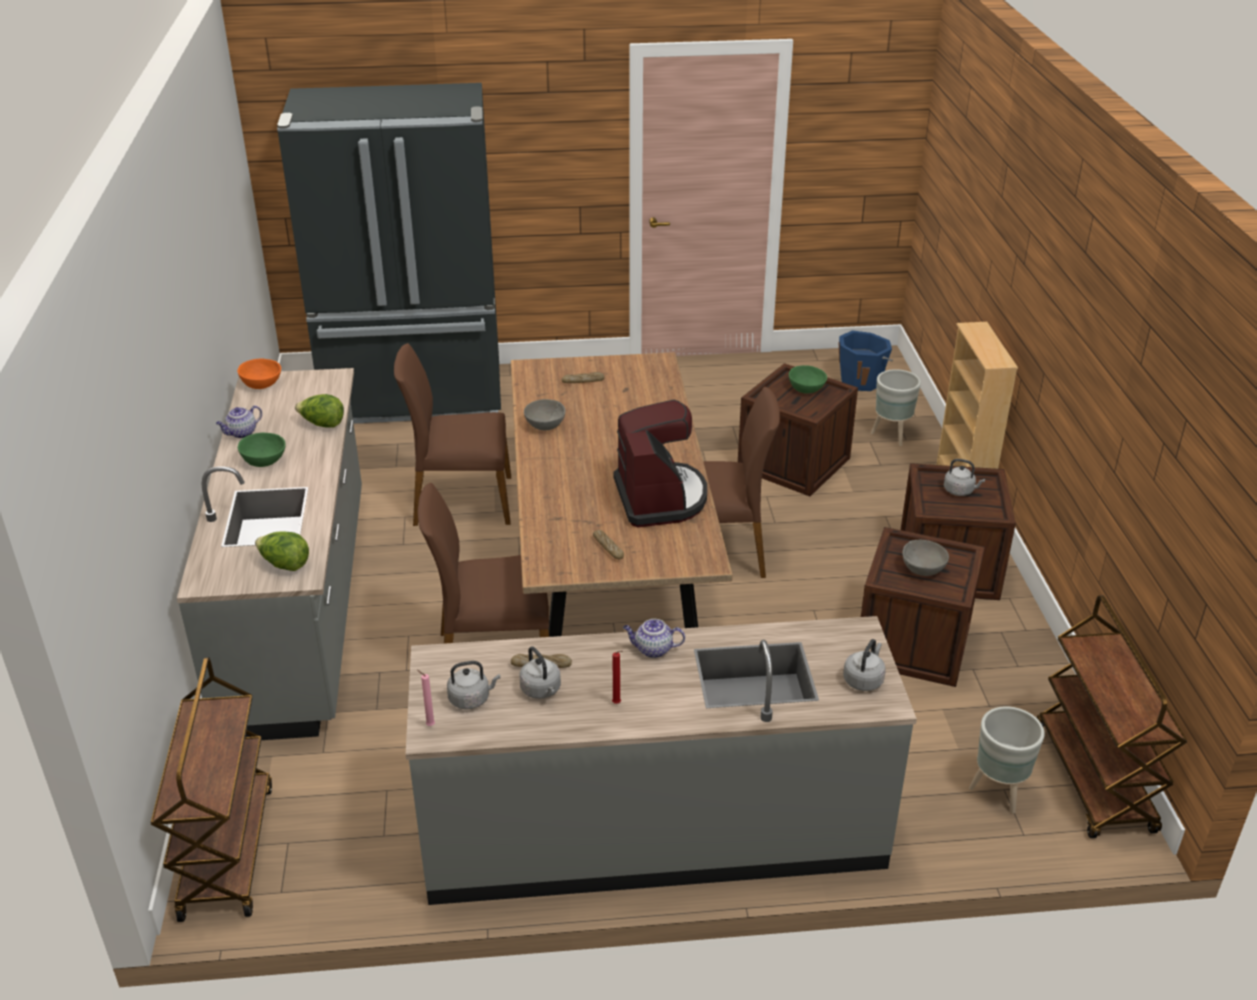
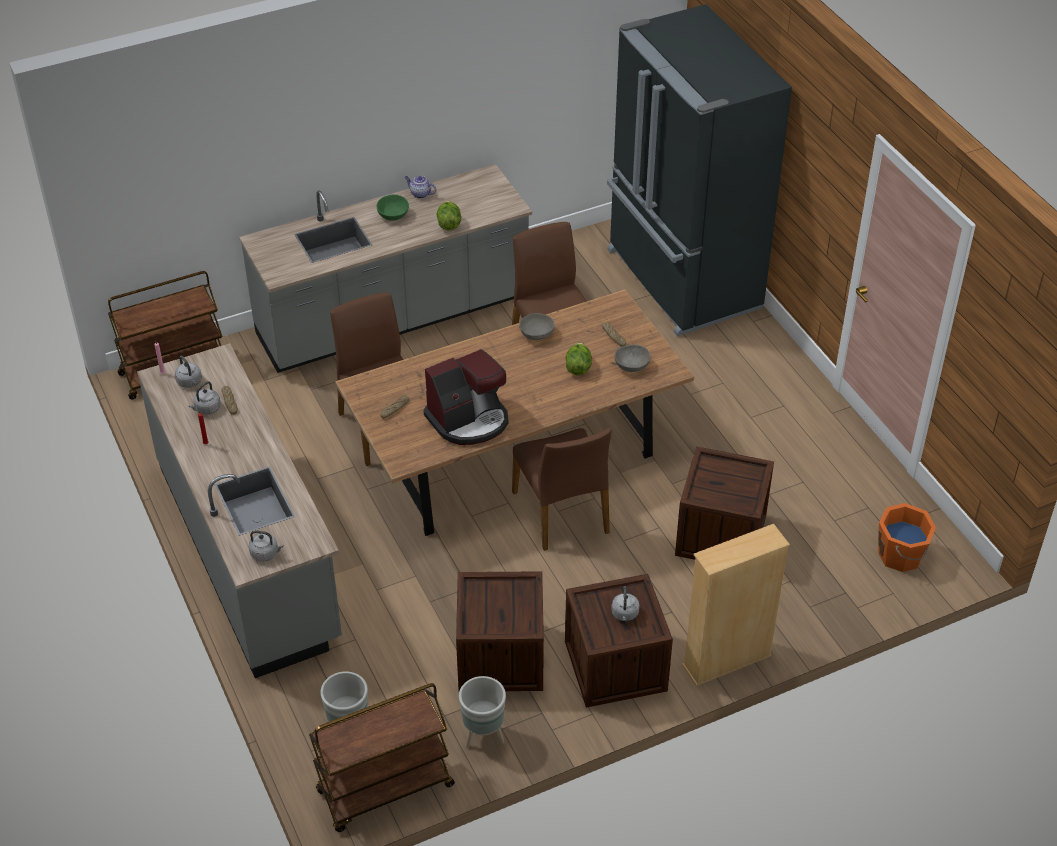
camera: 70 degrees right, 10 degrees up
orange bowl [237,358,281,389] -> none
lettuce [255,531,309,571] -> lettuce moved to [566,342,592,375]
teapot [623,619,685,658] -> none
green bowl [789,365,827,394] -> none
blue bucket [839,330,893,391] -> orange bucket [878,503,936,572]
grey planter [871,369,921,446] -> grey planter moved to [459,676,506,748]
grey bowl [902,540,949,576] -> grey bowl moved to [615,344,651,372]

